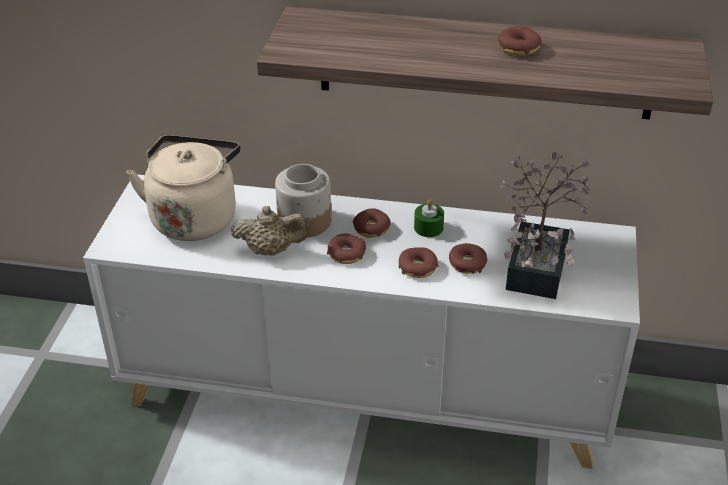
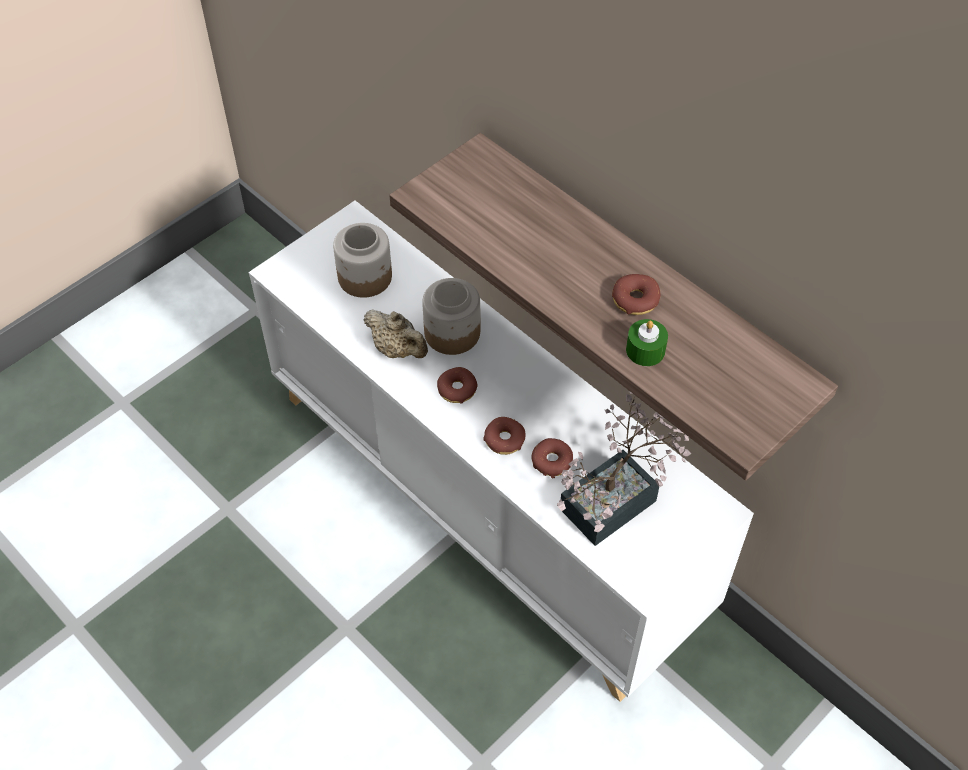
camera: 35 degrees right, 15 degrees up
beige kettle [126,135,240,241] -> jar [333,223,392,298]
donut [353,208,391,238] -> none
green candle [414,200,444,237] -> green candle moved to [626,319,668,366]

